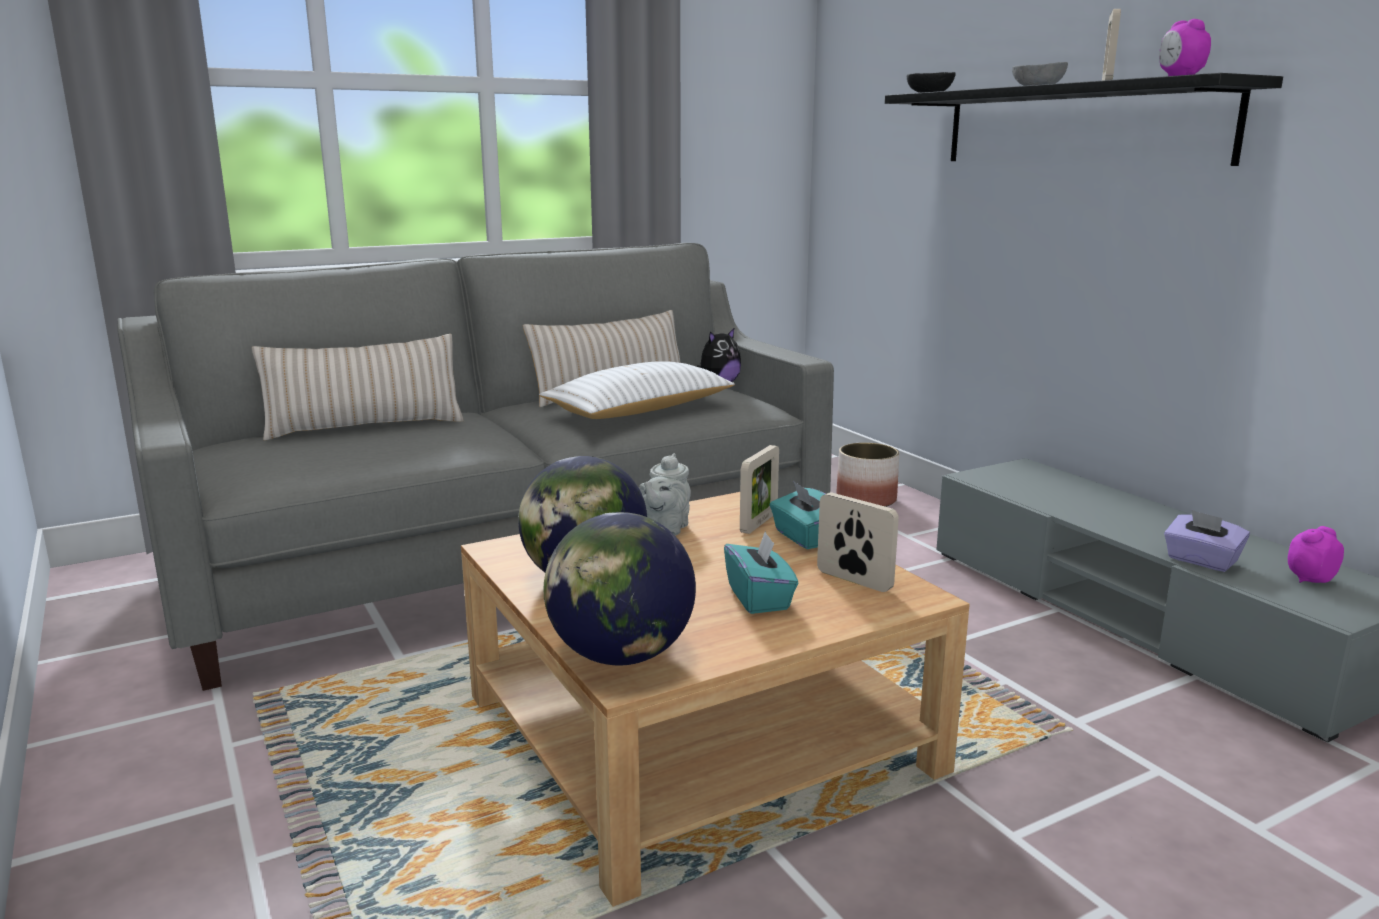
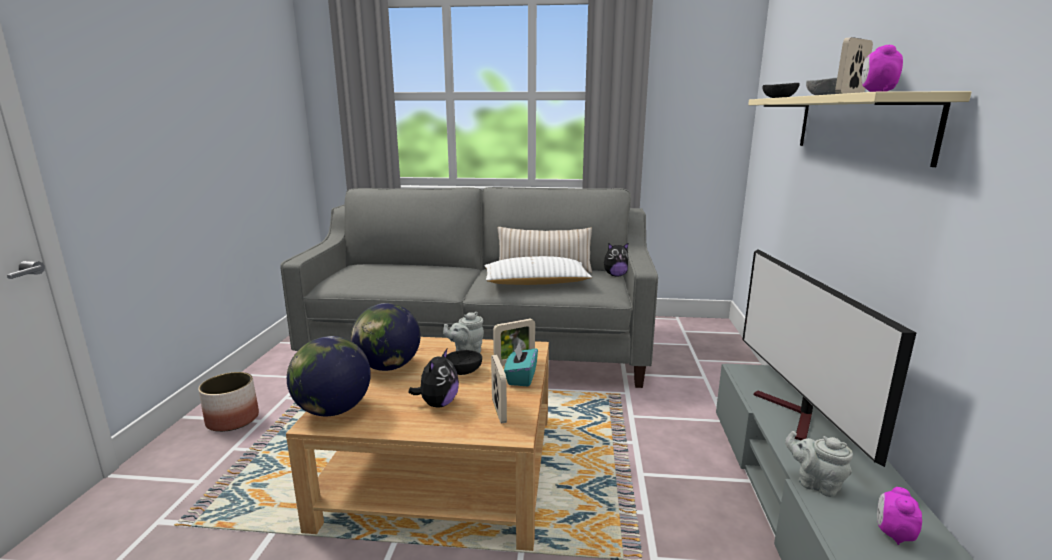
camera: 35 degrees right, 0 degrees up
beige pillow [252,334,464,440] -> none
turquoise tissue box [724,531,798,614] -> plush toy [408,349,459,408]
planter [837,442,899,507] -> planter moved to [198,372,259,432]
black shelf [885,73,1283,166] -> beige shelf [748,91,971,167]
purple tissue box [1164,510,1250,572] -> grey teapot [785,431,853,497]
alarm clock [1288,526,1344,583] -> alarm clock turned 75 degrees counterclockwise [877,487,922,545]
none -> black bowl [447,350,482,375]
none -> television [743,249,916,467]

